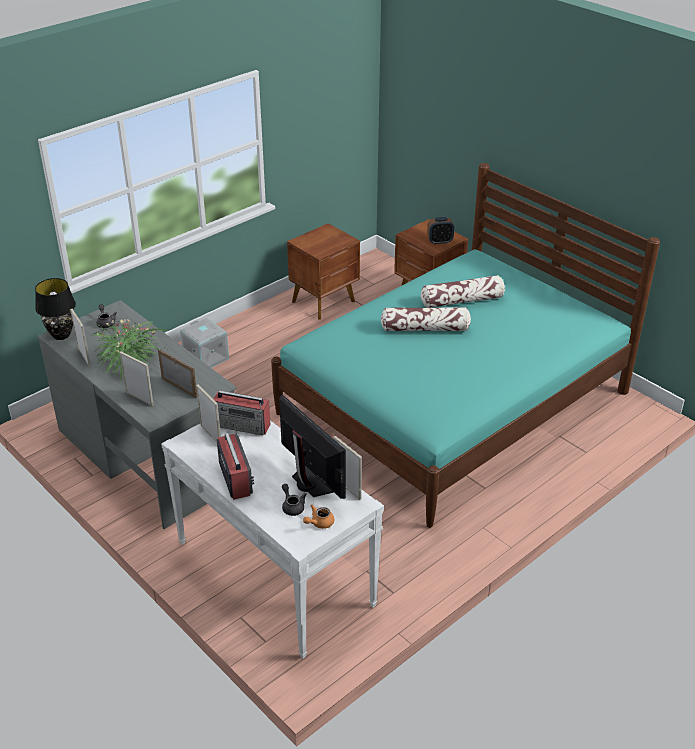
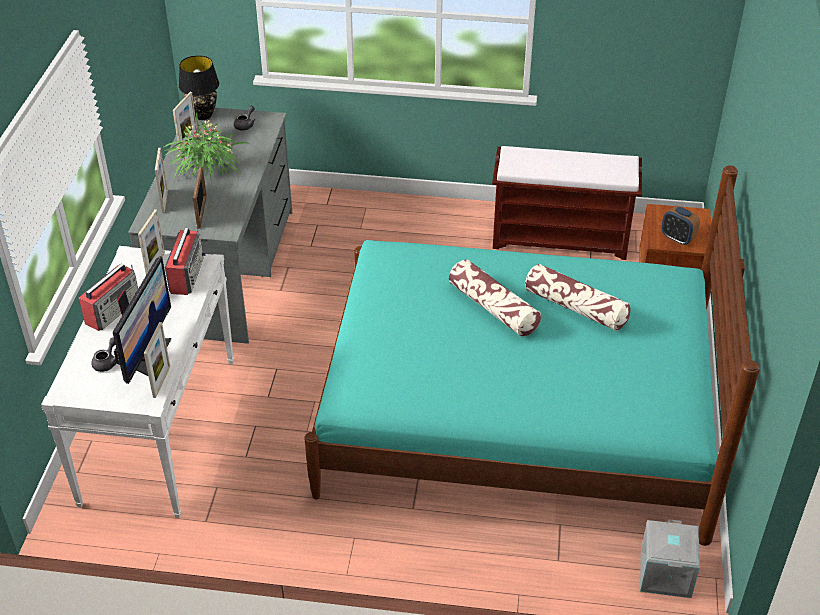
camera: 50 degrees right, 5 degrees up
grey storage box [180,318,229,368] -> grey storage box moved to [640,519,700,598]
radio [213,390,271,435] -> radio turned 150 degrees counterclockwise [165,225,206,295]
brown nightstand [287,223,360,319] -> brown bench [492,146,642,260]
orange teapot [303,505,334,529] -> none

